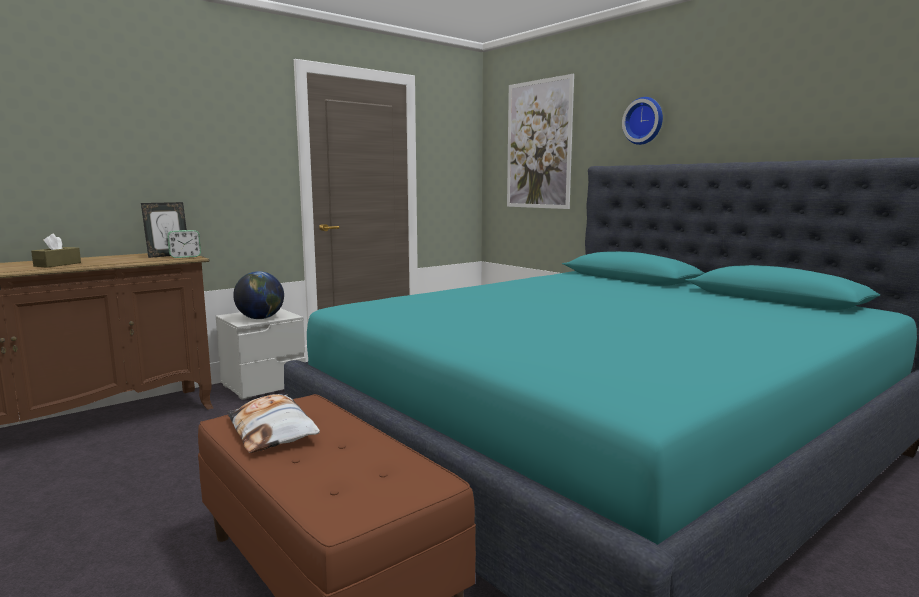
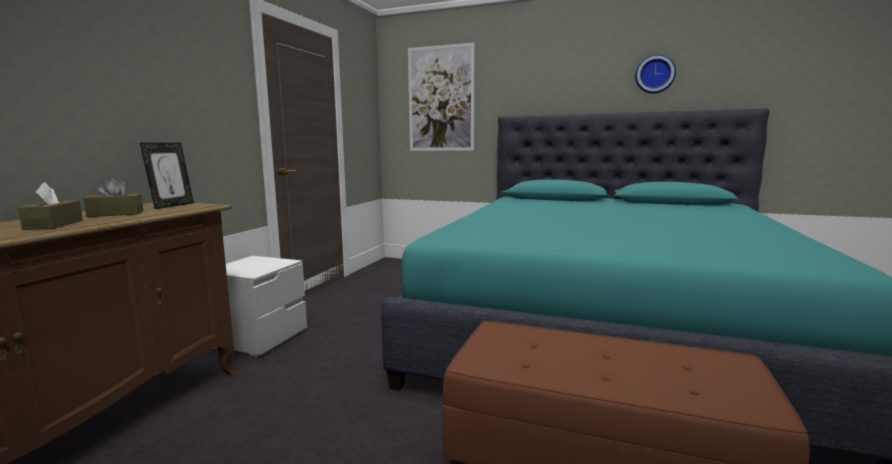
camera: 30 degrees left, 0 degrees up
alarm clock [167,230,201,258] -> none
pillow [227,394,320,453] -> none
globe [233,271,284,319] -> none
wall clock [622,97,663,145] -> wall clock moved to [635,54,676,93]
none -> brown tissue box [84,177,144,217]

